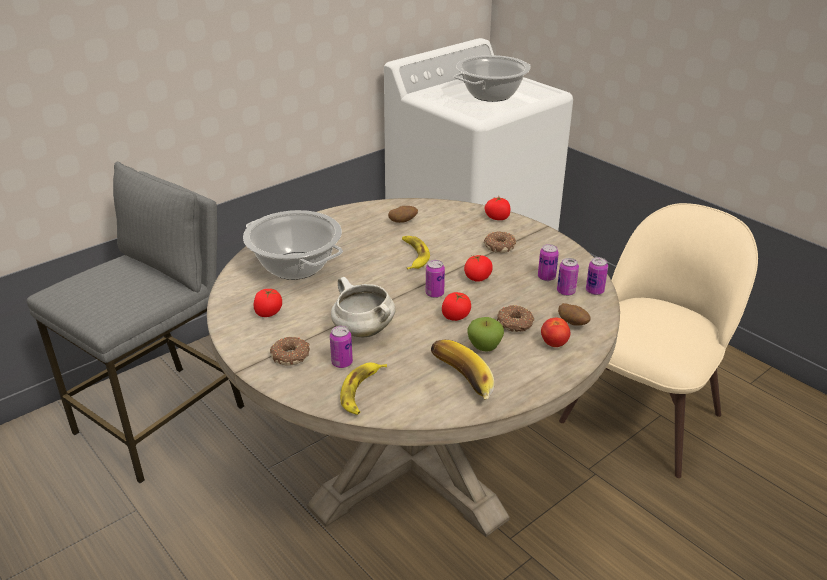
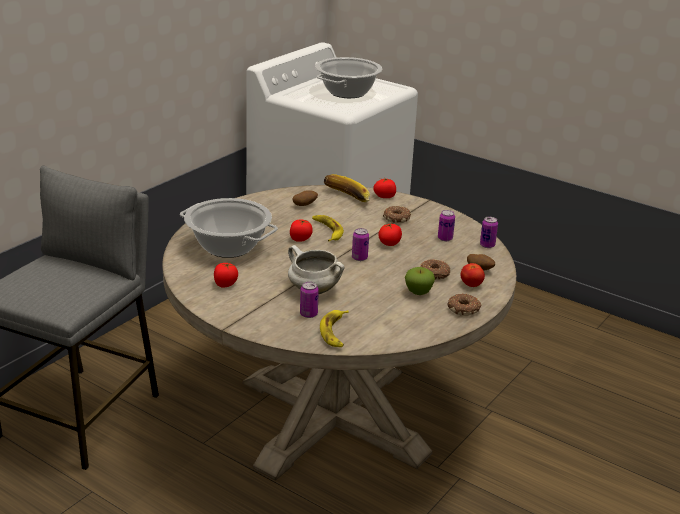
camera: 15 degrees left, 5 degrees down
donut [270,337,310,366] -> donut moved to [447,294,482,316]
banana [431,340,494,400] -> banana moved to [324,174,370,202]
tomato [442,292,471,321] -> tomato moved to [290,220,313,242]
can [557,258,579,296] -> none
beige chair [559,203,758,478] -> none

